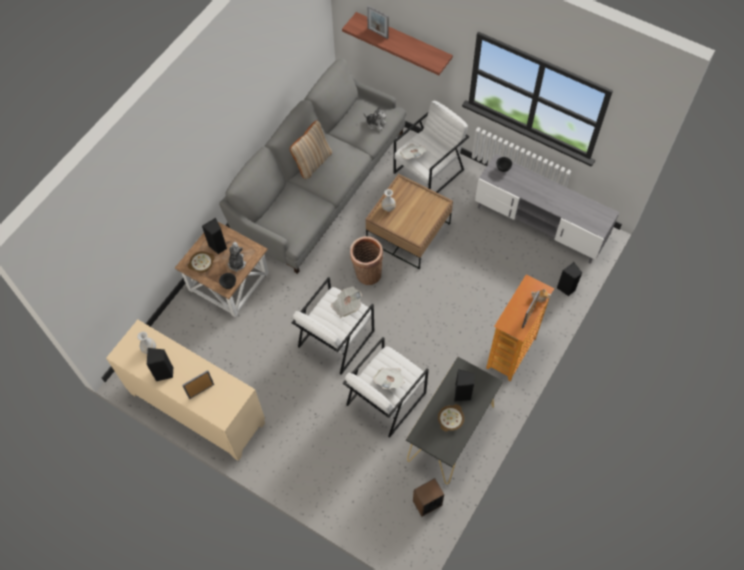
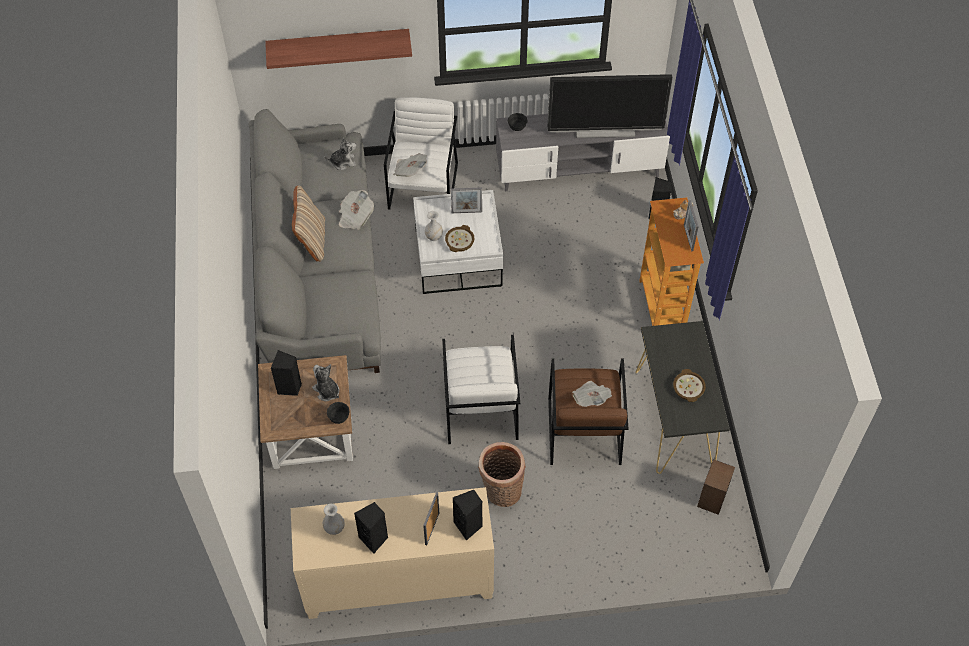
camera: 40 degrees left, 5 degrees down
bowl [188,251,215,273] -> bowl moved to [445,225,474,252]
newspaper [331,287,362,318] -> newspaper moved to [339,190,374,230]
white armchair [343,337,429,438] -> brown armchair [548,359,629,465]
basket [350,236,383,285] -> basket moved to [478,442,526,507]
brown coffee table [365,174,453,269] -> white coffee table [413,190,503,294]
picture frame [367,6,388,39] -> picture frame moved to [451,187,482,213]
black speaker [454,369,475,402] -> black speaker moved to [452,490,483,540]
none -> television [547,74,673,138]

